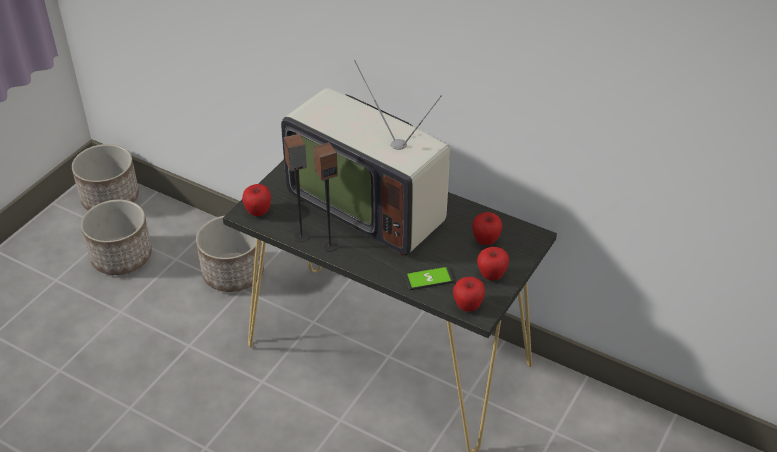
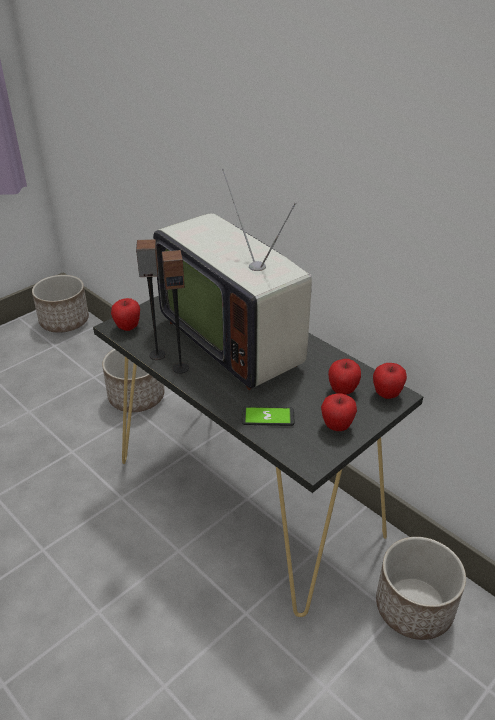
camera: 15 degrees right, 5 degrees down
planter [81,200,152,275] -> planter moved to [376,537,466,640]
apple [453,277,485,312] -> apple moved to [373,363,407,399]

